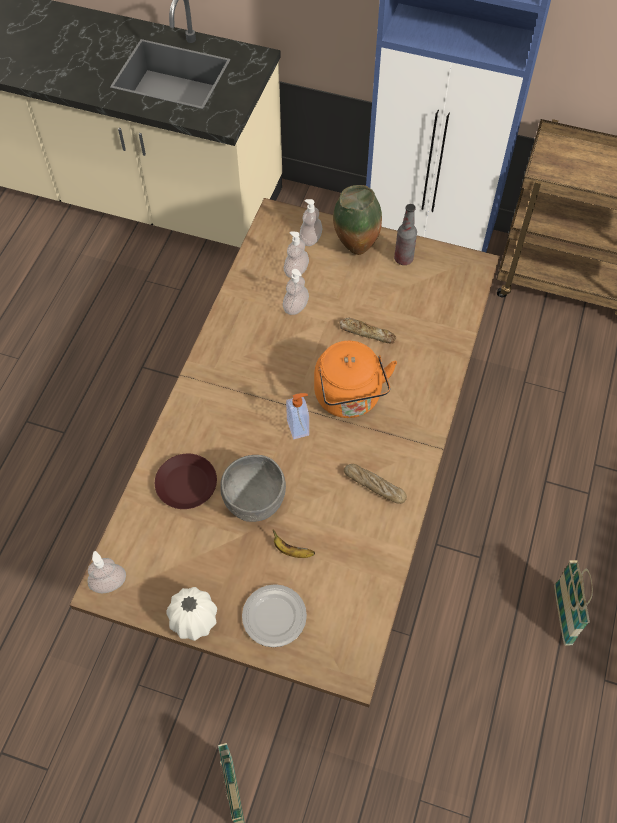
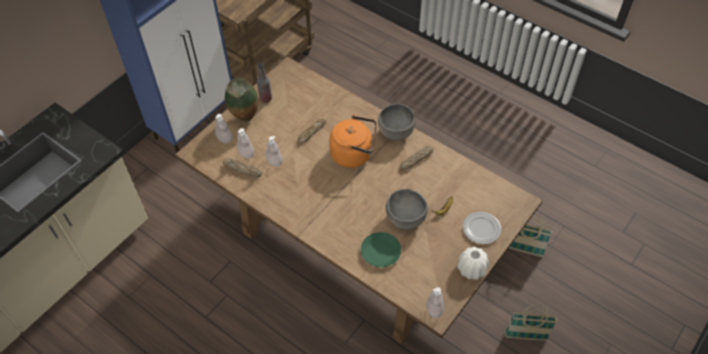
camera: 70 degrees left, 5 degrees down
brown plate [155,454,217,509] -> green plate [361,232,401,267]
soap dispenser [286,393,309,439] -> none
basket [554,560,593,646] -> basket moved to [509,215,552,257]
none -> bread [223,158,262,177]
none -> grey bowl [378,104,415,141]

